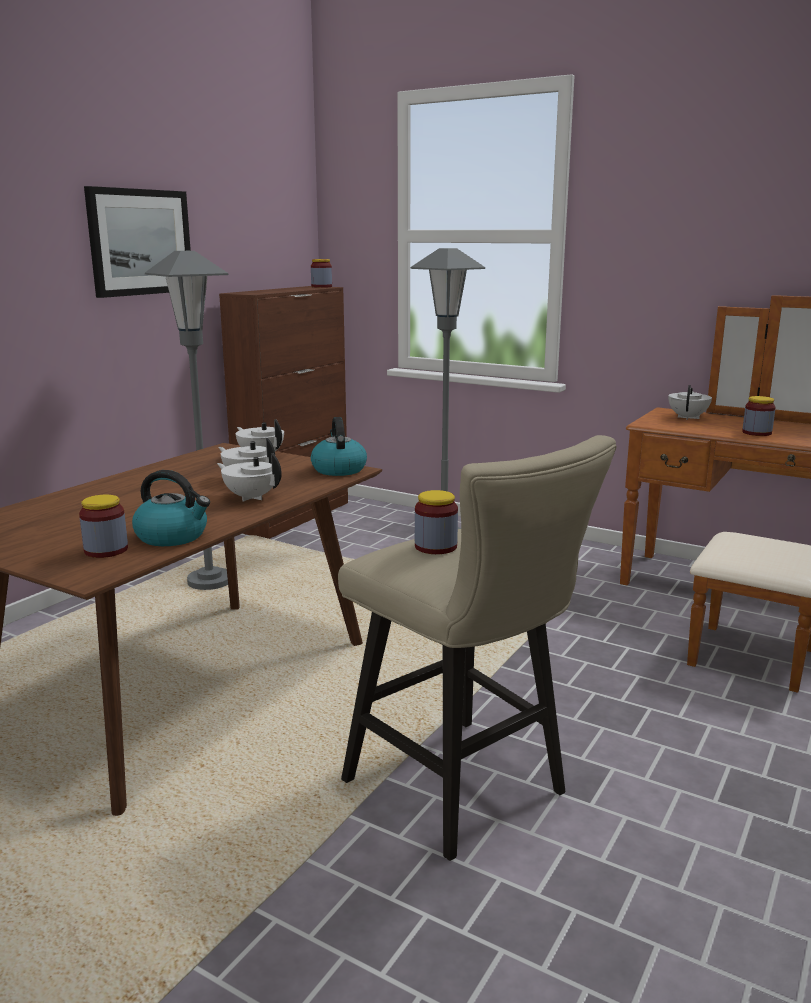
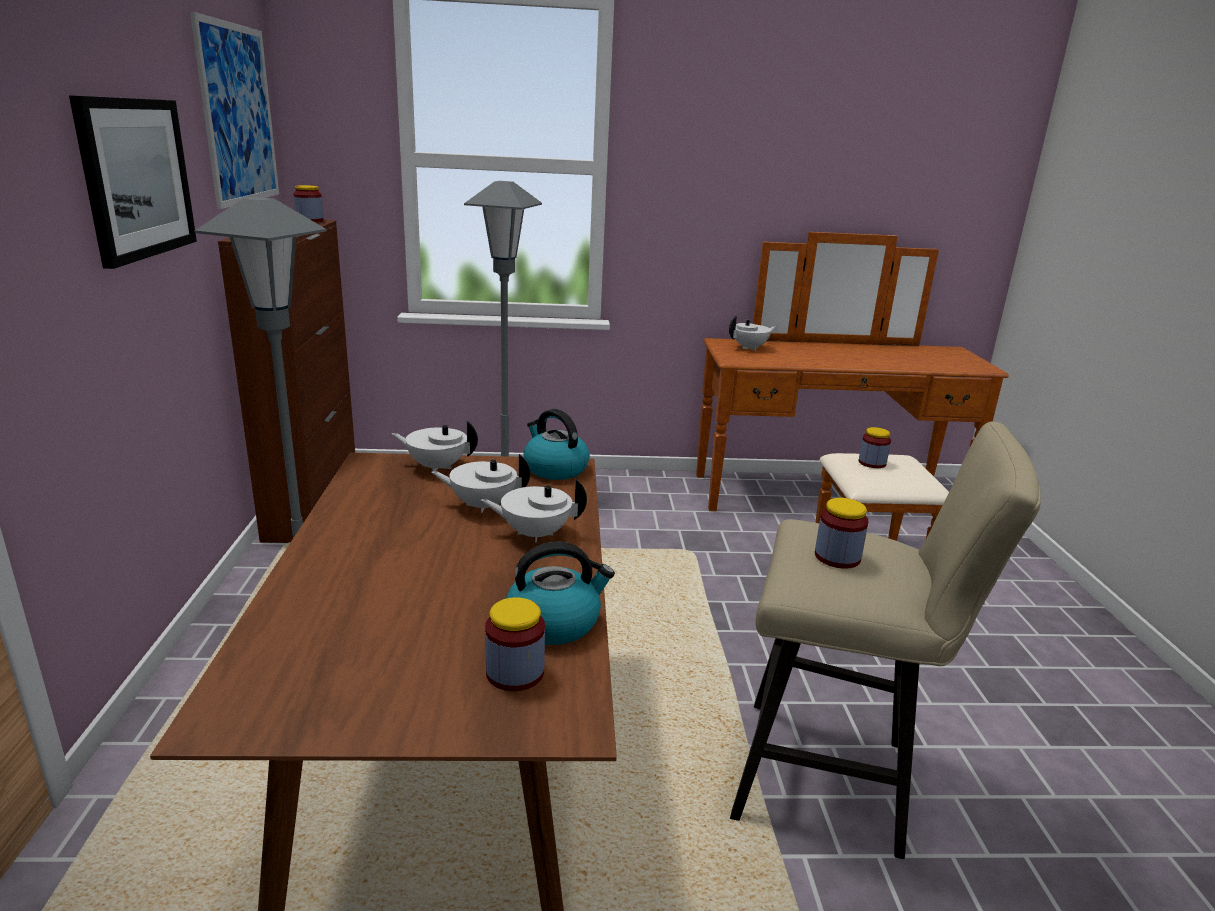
camera: 35 degrees left, 5 degrees up
white teapot [668,385,712,420] -> white teapot turned 75 degrees clockwise [729,316,776,351]
jar [742,396,776,436] -> jar moved to [858,427,891,468]
none -> picture [190,12,279,209]

